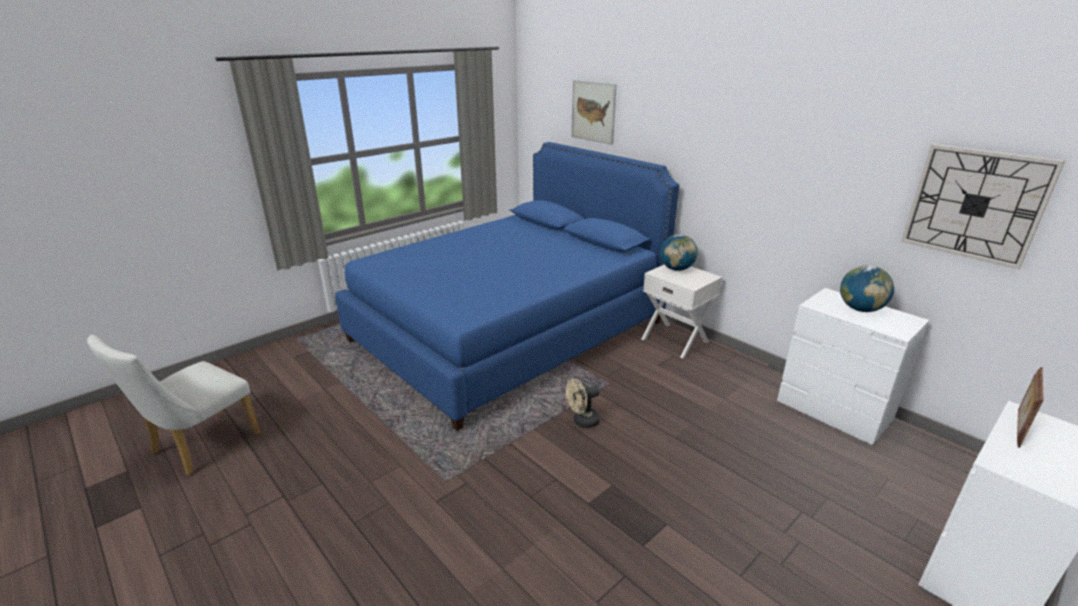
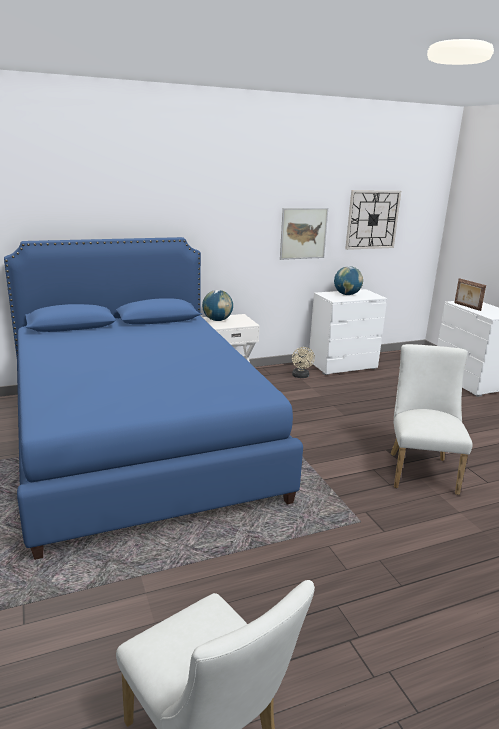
camera: 70 degrees left, 5 degrees down
beige fan [566,379,600,428] -> beige fan moved to [292,347,315,378]
picture [571,80,617,145] -> picture moved to [280,208,328,260]
none -> white chair [391,344,473,495]

